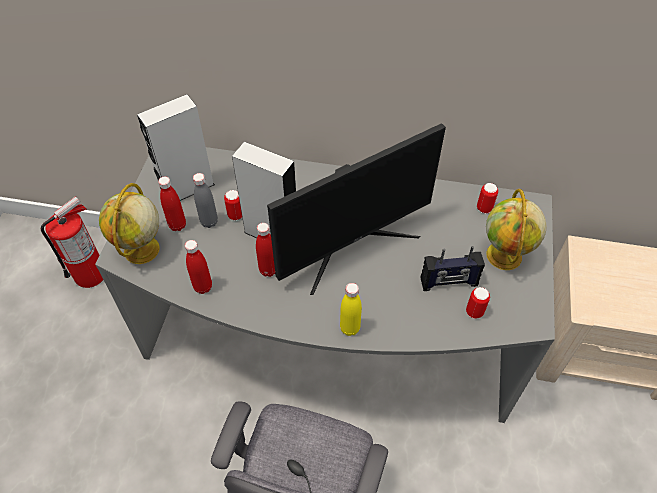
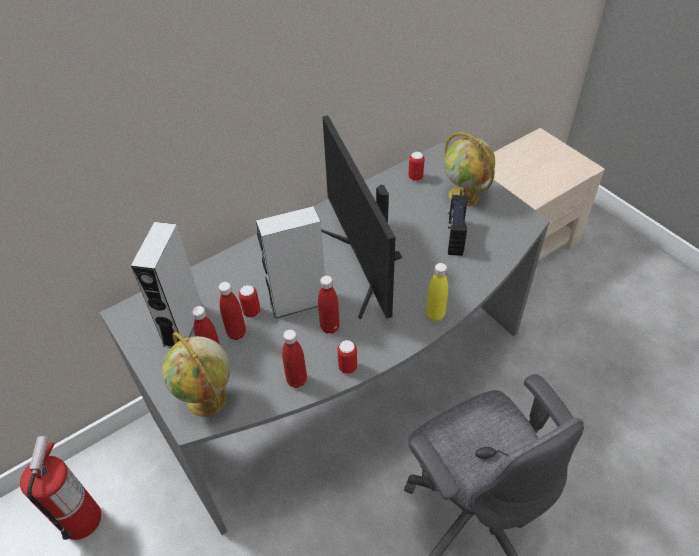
camera: 45 degrees left, 5 degrees down
grey bottle [193,173,218,228] -> red bottle [218,282,246,340]
monitor [267,123,446,295] -> monitor turned 150 degrees clockwise [321,116,402,319]
radio [421,246,485,291] -> radio turned 150 degrees clockwise [448,189,467,256]
can [466,287,490,319] -> can moved to [337,340,357,374]

